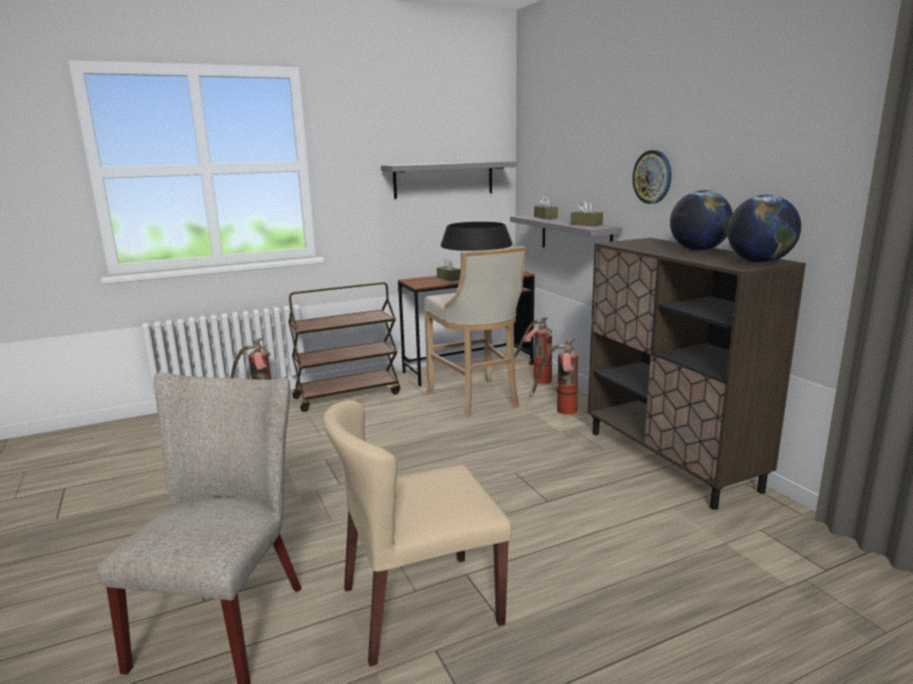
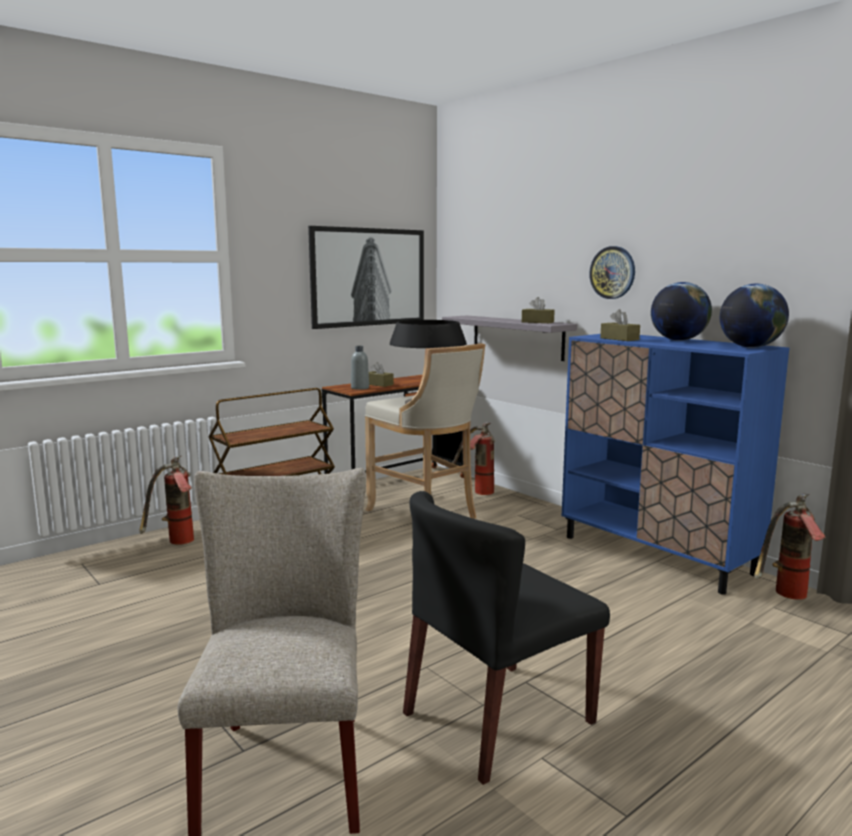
camera: 15 degrees left, 5 degrees down
beige chair [323,400,512,667] -> black chair [403,491,610,785]
grey shelf [381,161,517,199] -> picture [308,226,424,329]
fire extinguisher [529,339,581,415] -> fire extinguisher moved to [754,494,826,600]
brown tissue box [534,196,558,219] -> brown tissue box moved to [600,309,640,341]
brown cabinet [588,238,806,510] -> blue cabinet [562,334,789,595]
none -> grey bottle [351,346,369,390]

